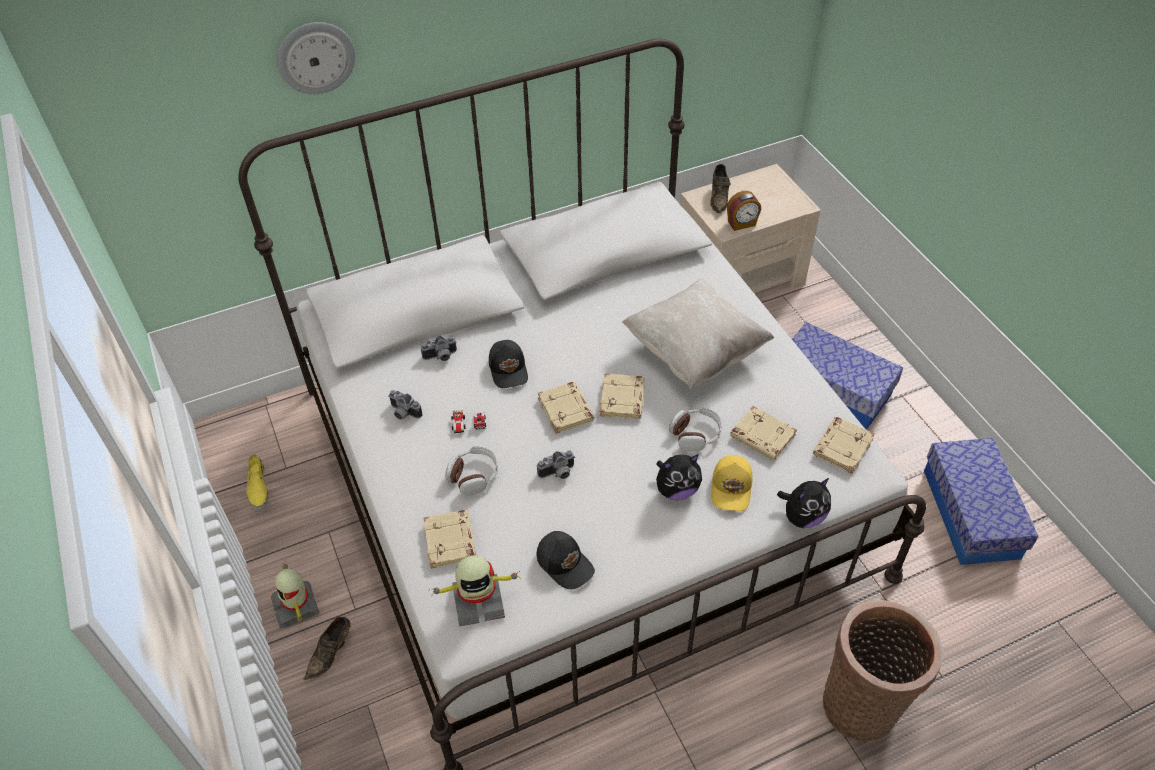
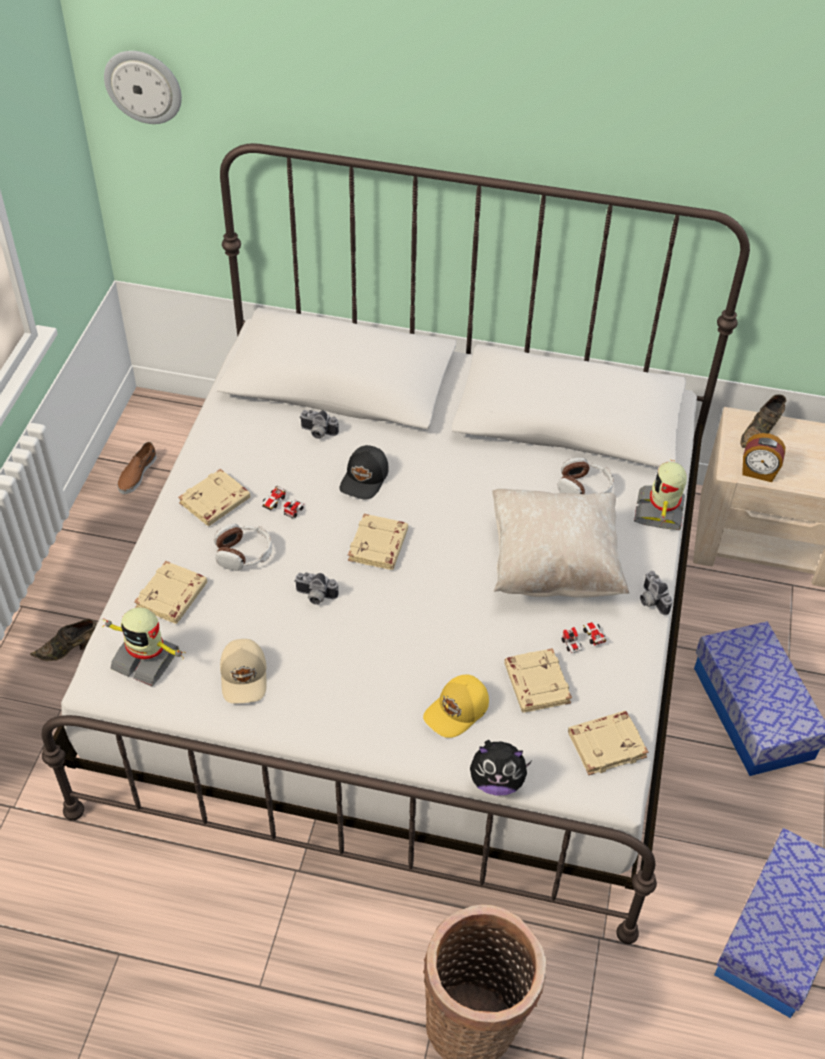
camera: 35 degrees right, 0 degrees up
yellow shoe [246,454,269,509] -> brown shoe [117,442,157,494]
toy robot [271,561,319,628] -> toy robot moved to [634,459,687,530]
wall clock [277,22,355,94] -> wall clock moved to [104,51,182,124]
camera [388,390,422,420] -> camera moved to [640,571,673,615]
black cap [537,531,595,589] -> beige cap [220,639,267,703]
beige book [600,374,645,419] -> beige book moved to [178,469,250,526]
plush toy [656,454,702,500] -> none
headphones [669,407,722,451] -> headphones moved to [557,458,614,494]
none -> toy car [562,621,606,653]

